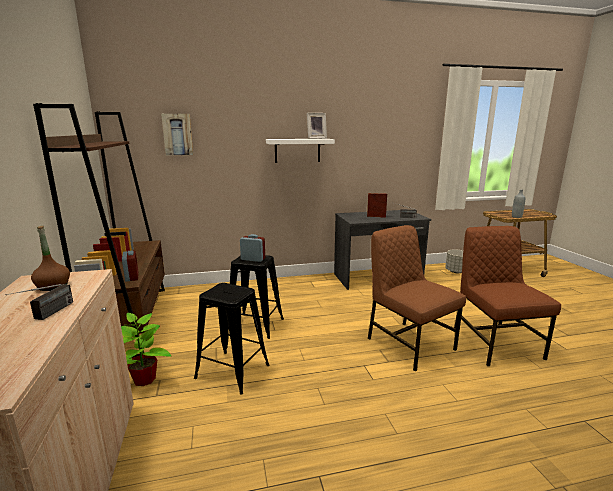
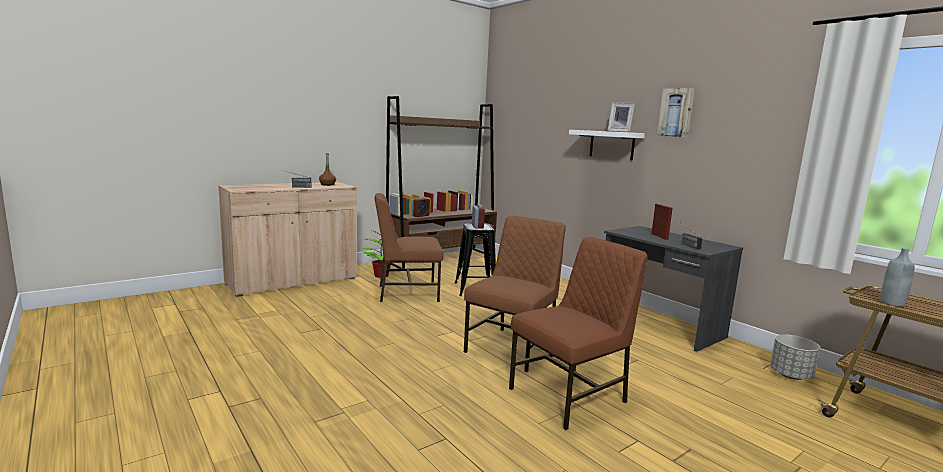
camera: 65 degrees right, 5 degrees down
picture [161,114,193,155] -> picture moved to [657,88,695,137]
black stool [194,283,270,395] -> brown chair [375,193,444,302]

